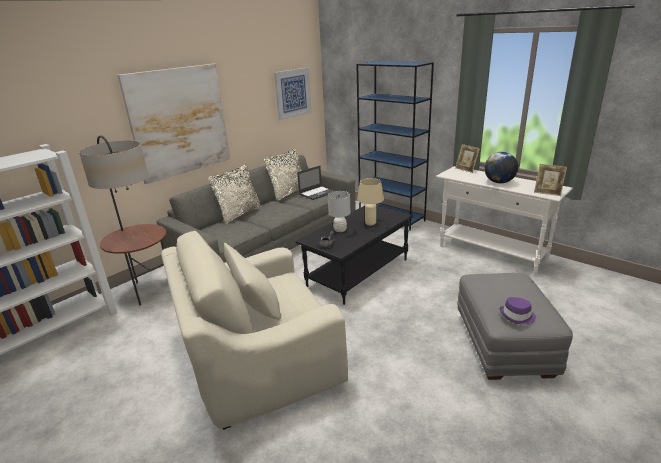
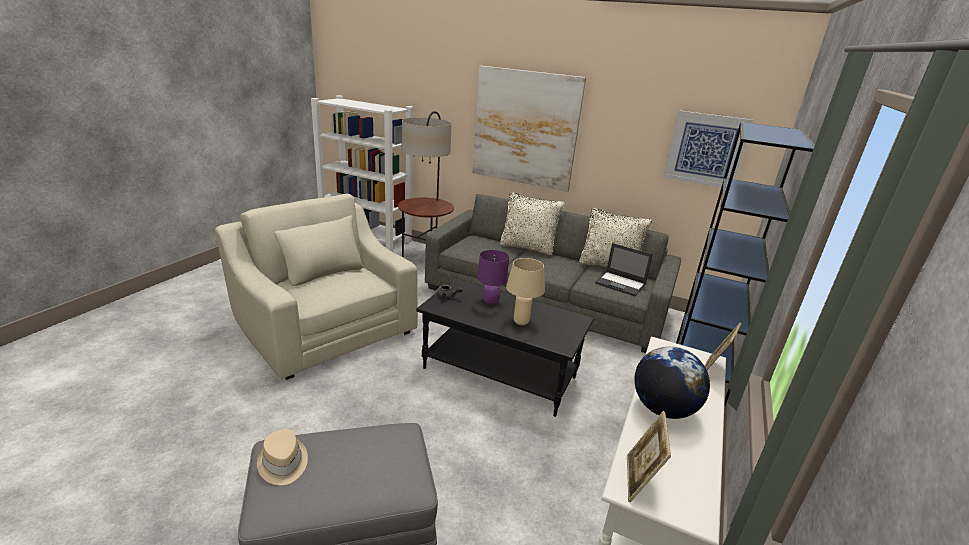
camera: 70 degrees right, 0 degrees up
grey table lamp [328,191,351,232] -> purple table lamp [478,250,509,305]
purple hat [500,297,536,325] -> beige hat [257,429,308,485]

